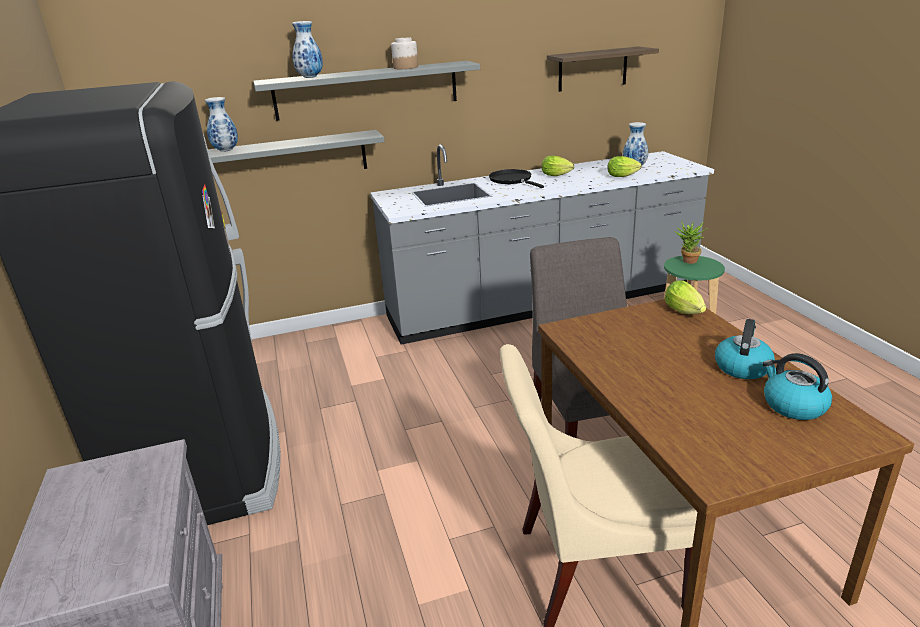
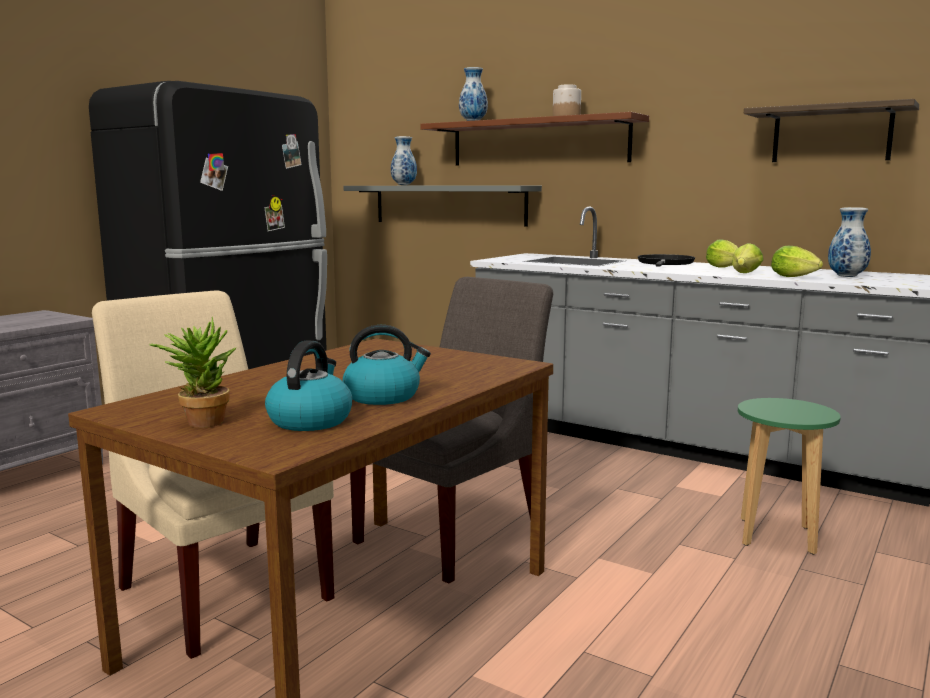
camera: 50 degrees right, 15 degrees down
grey shelf [253,61,480,121] -> brown shelf [420,112,649,166]
lettuce [665,280,706,314] -> lettuce moved to [732,243,764,273]
potted plant [674,221,708,264] -> potted plant moved to [149,316,236,428]

